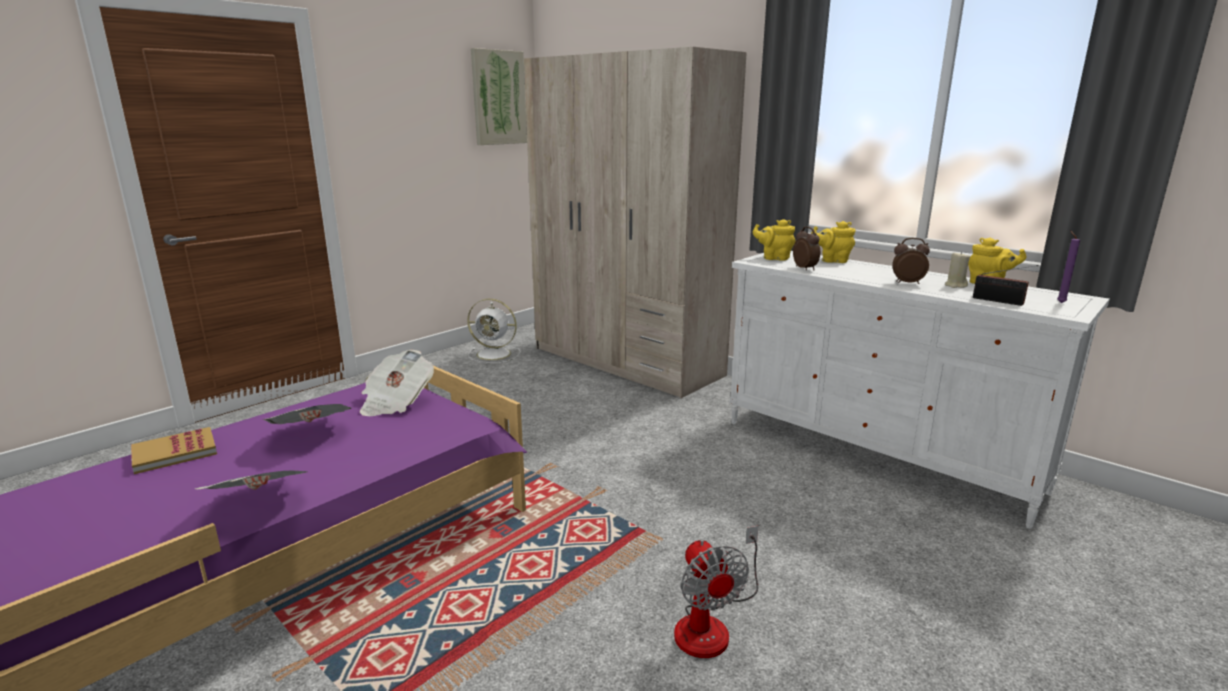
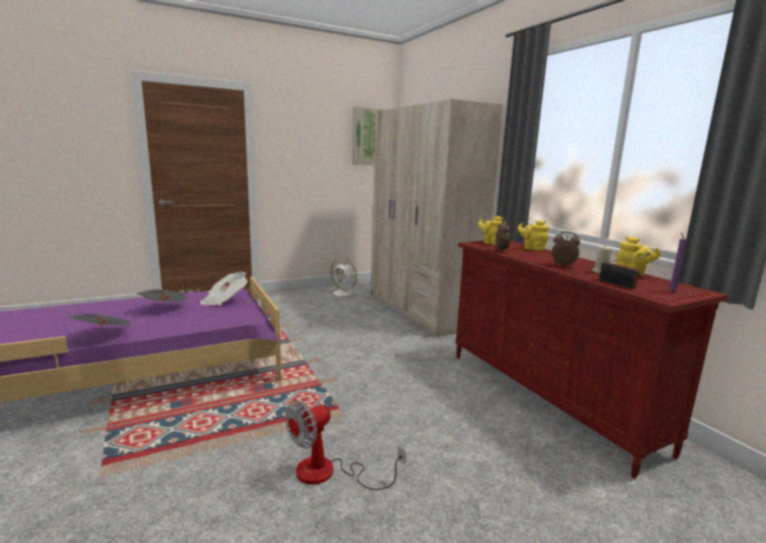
camera: 20 degrees right, 5 degrees down
book [131,427,217,474] -> none
fan [674,526,759,658] -> fan turned 45 degrees clockwise [285,400,406,490]
white dresser [730,251,1110,529] -> red dresser [456,240,728,479]

